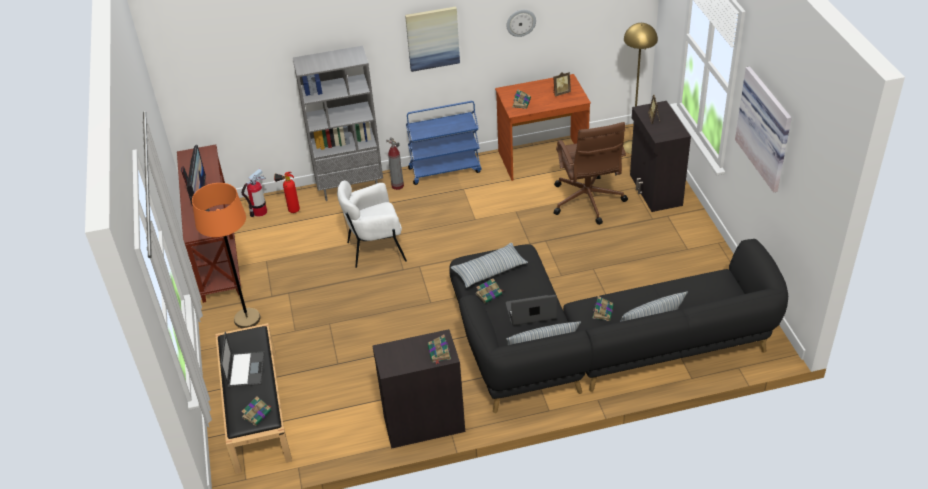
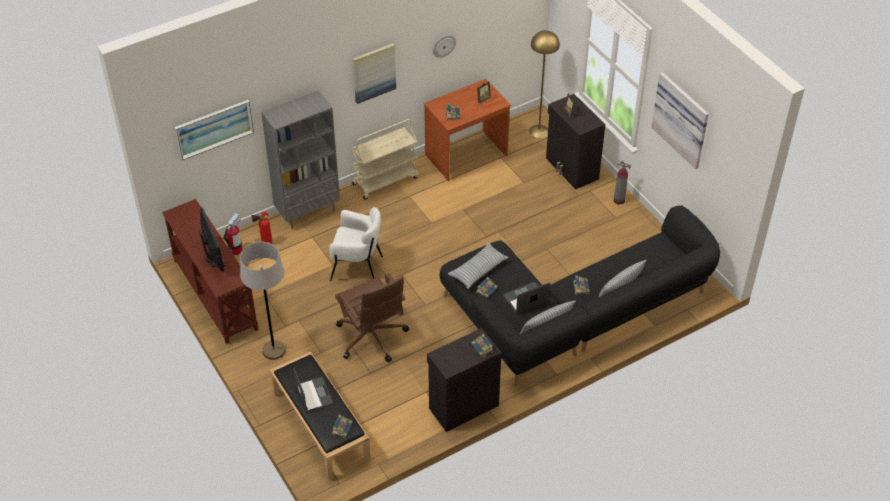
camera: 20 degrees left, 5 degrees up
orange floor lamp [192,183,261,328] -> grey floor lamp [240,242,286,360]
white armchair [337,181,407,268] -> white armchair turned 135 degrees counterclockwise [329,207,383,281]
fire extinguisher [386,137,404,190] -> fire extinguisher moved to [614,161,631,205]
blue cart [406,101,481,185] -> beige cart [351,119,419,200]
brown office chair [554,122,628,225] -> brown office chair moved to [335,274,409,362]
none -> picture [175,100,254,160]

